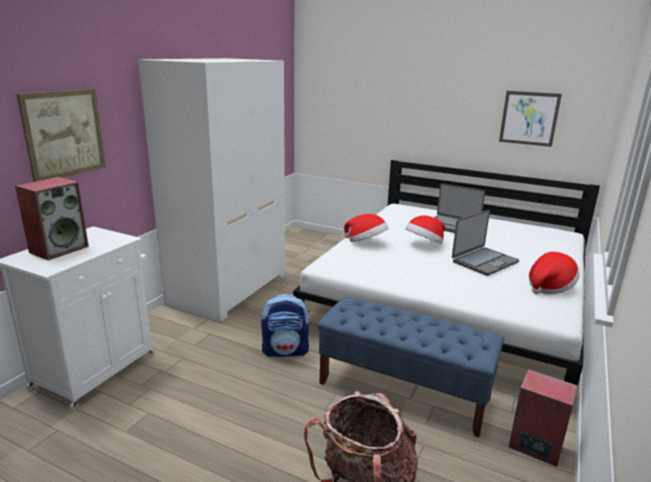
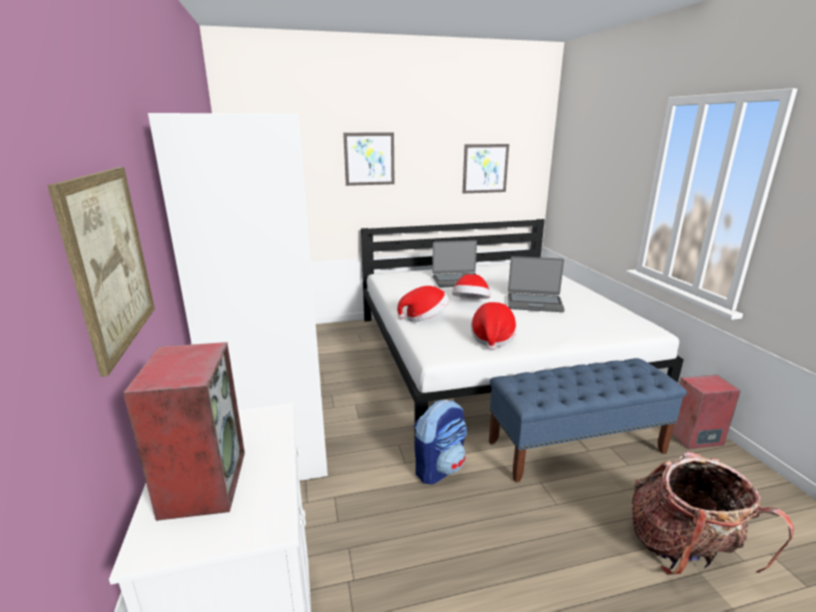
camera: 40 degrees left, 0 degrees up
laptop [452,210,519,276] -> laptop turned 90 degrees clockwise [508,256,565,312]
hat [529,252,580,294] -> hat moved to [471,302,517,350]
none -> picture [343,132,395,186]

